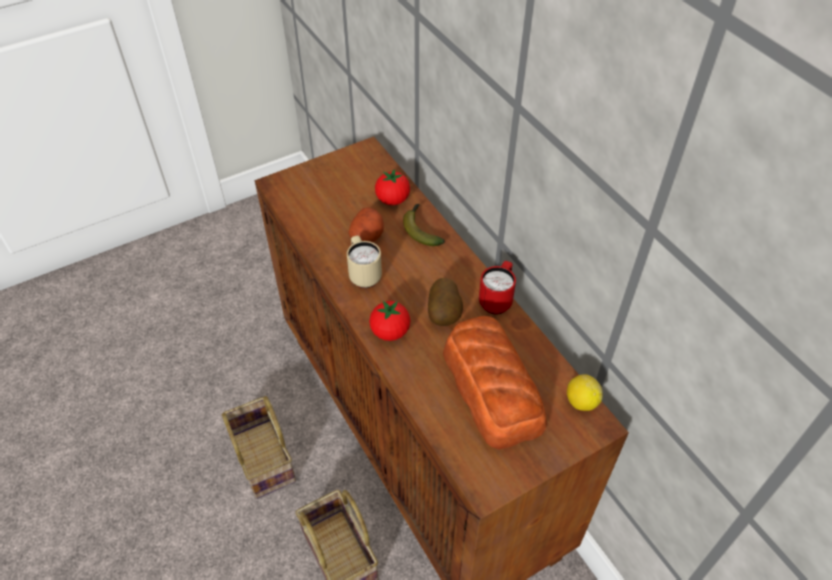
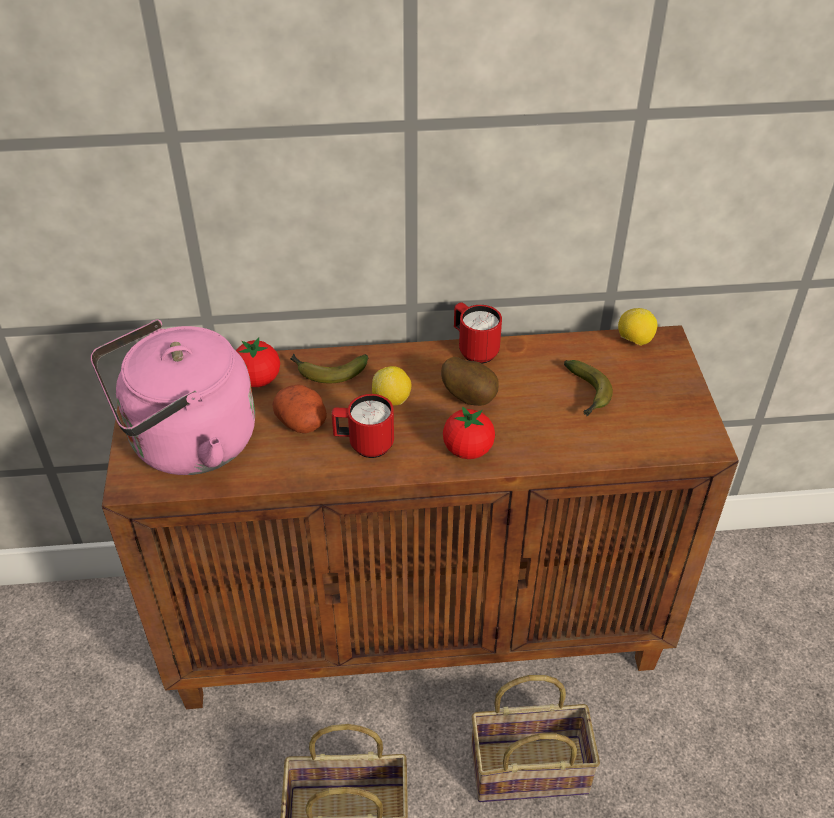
camera: 65 degrees left, 5 degrees down
beige mug [347,236,382,288] -> red mug [332,394,394,458]
bread [443,316,547,450] -> banana [564,360,613,416]
none -> pink kettle [90,320,255,475]
none -> lemon [372,366,411,406]

